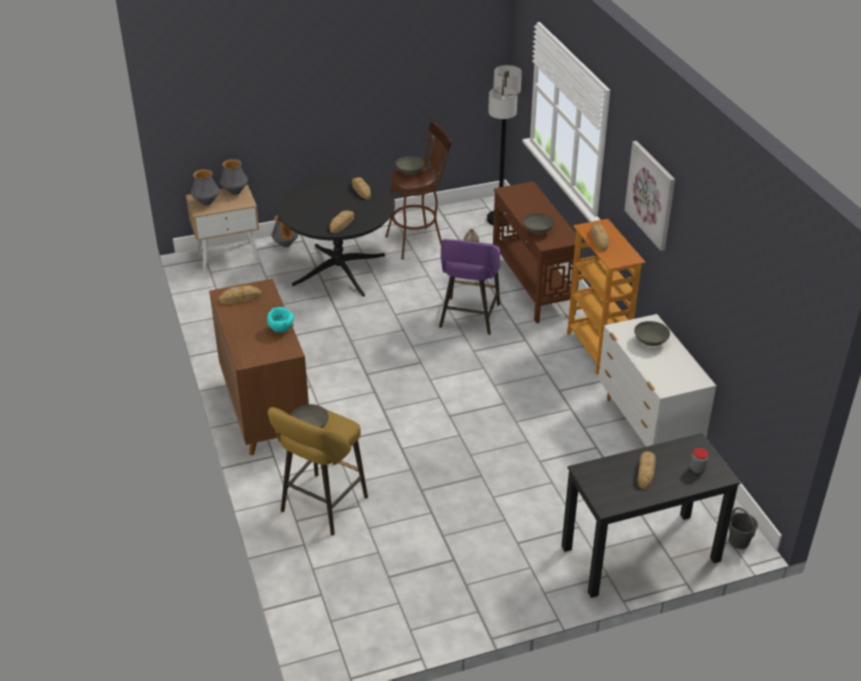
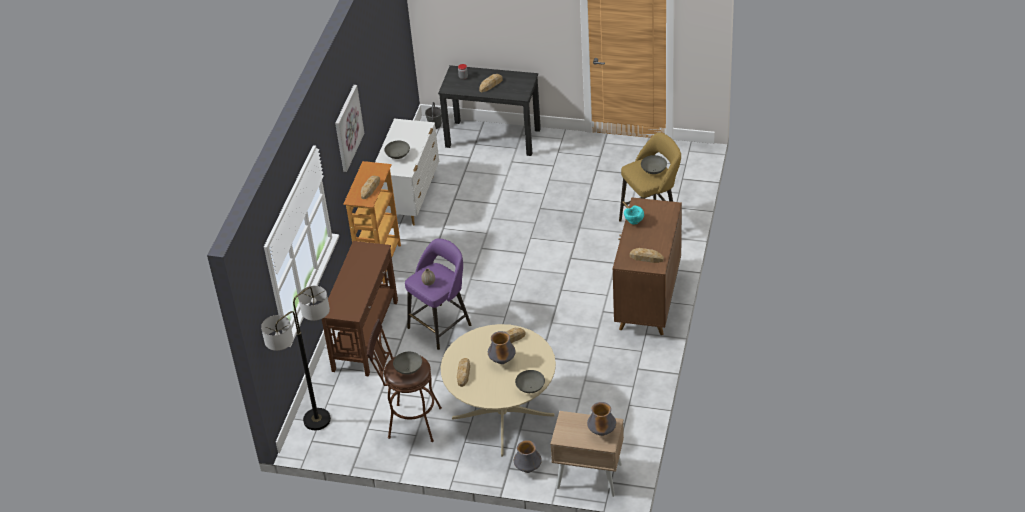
camera: 145 degrees left, 5 degrees up
vase [220,159,248,195] -> vase moved to [488,331,516,364]
black dining table [277,175,395,297] -> beige dining table [441,324,556,457]
grey bowl [523,213,554,234] -> grey bowl moved to [515,370,545,393]

